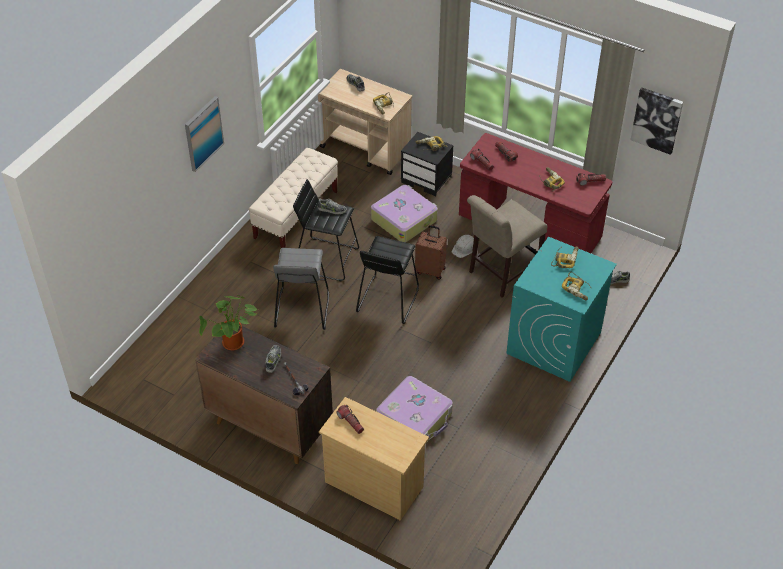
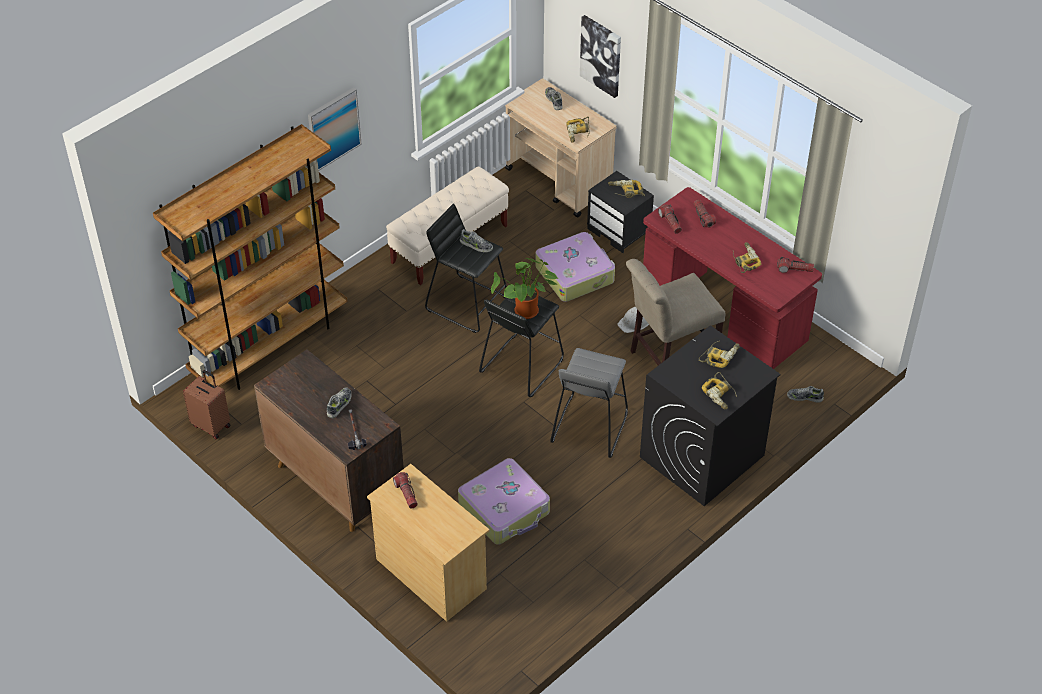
camera: 15 degrees right, 0 degrees up
potted plant [199,295,258,350] -> potted plant moved to [491,258,558,319]
grey stool [273,248,329,330] -> grey stool moved to [550,348,628,458]
brown suitcase [415,225,447,280] -> brown suitcase moved to [183,370,231,439]
turquoise washing machine [506,237,617,382] -> black washing machine [640,326,781,506]
picture [630,87,683,155] -> picture moved to [580,15,621,98]
none -> brown bookcase [153,124,348,390]

